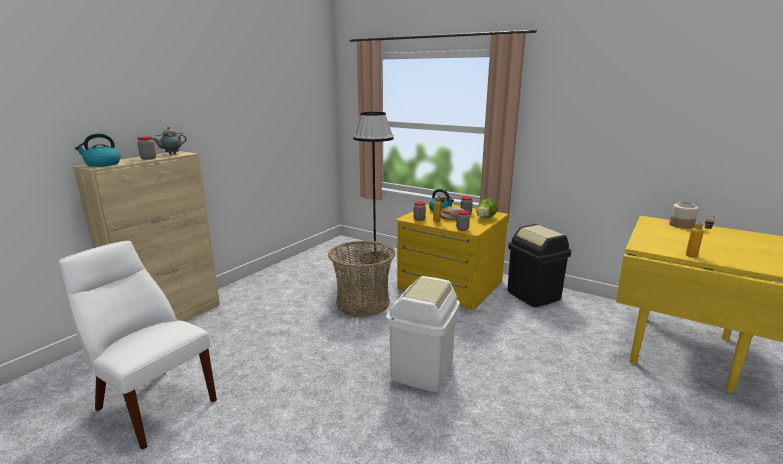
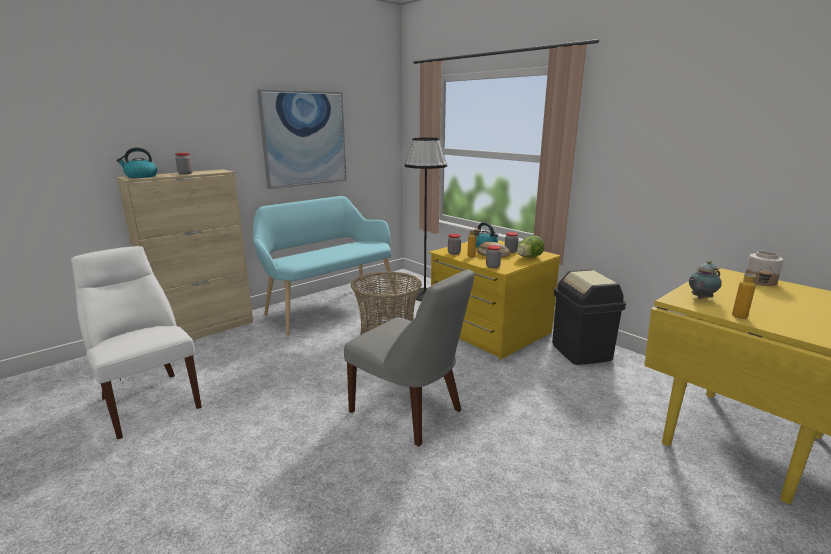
camera: 15 degrees right, 0 degrees up
teapot [152,127,187,155] -> teapot moved to [689,261,722,299]
white trash can [386,276,460,392] -> grey chair [344,269,474,447]
none -> turquoise bench [253,196,396,335]
none -> picture [257,90,347,189]

